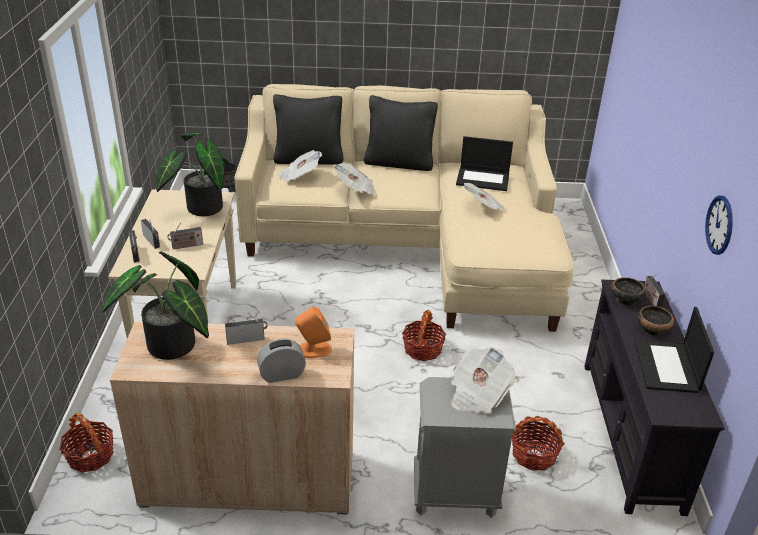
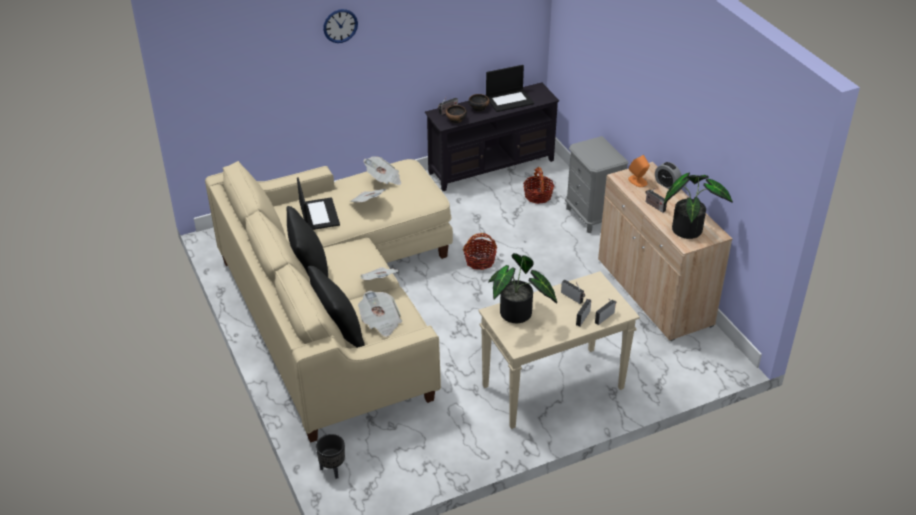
camera: 115 degrees left, 5 degrees up
basket [59,413,114,473] -> none
newspaper [451,347,515,414] -> newspaper moved to [364,156,401,185]
wall clock [705,196,733,255] -> wall clock moved to [323,9,358,43]

